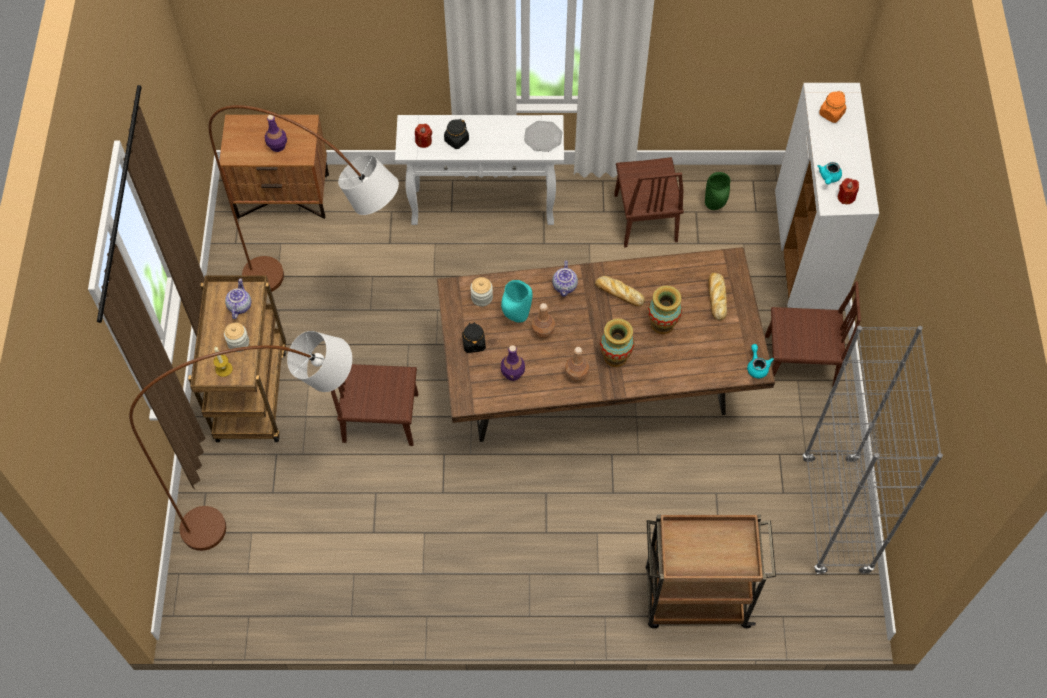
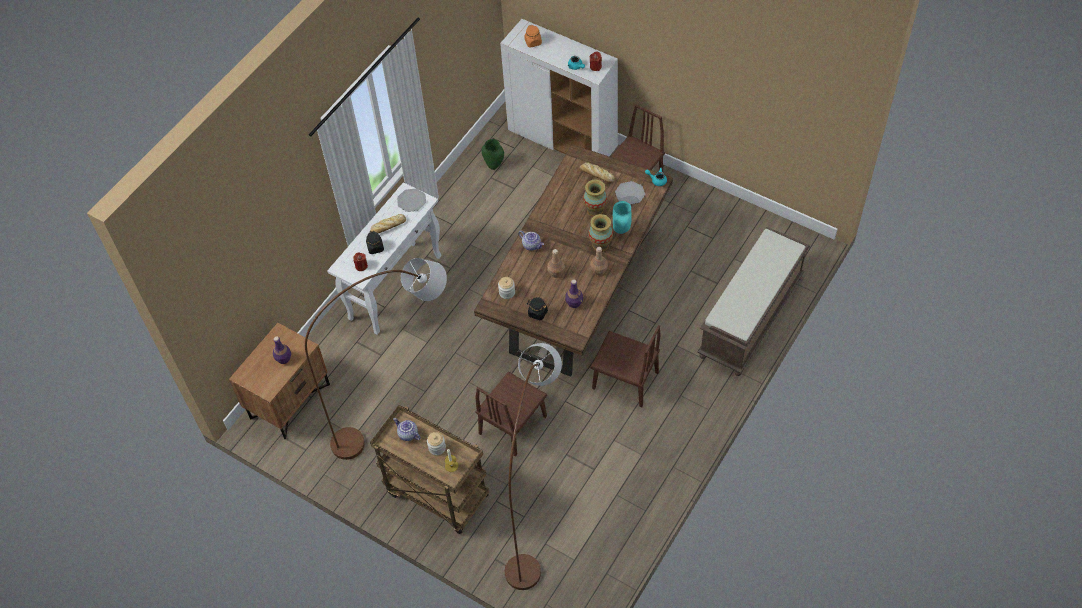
camera: 55 degrees left, 5 degrees down
turquoise vase [501,280,533,323] -> turquoise vase moved to [613,201,632,234]
bread [595,276,645,306] -> bread moved to [370,214,406,233]
brown chair [614,157,684,248] -> brown chair moved to [590,325,661,407]
brown cart [646,514,776,628] -> brown bench [697,227,810,376]
grey bookcase [802,326,943,574] -> none
none -> plate [615,181,645,205]

